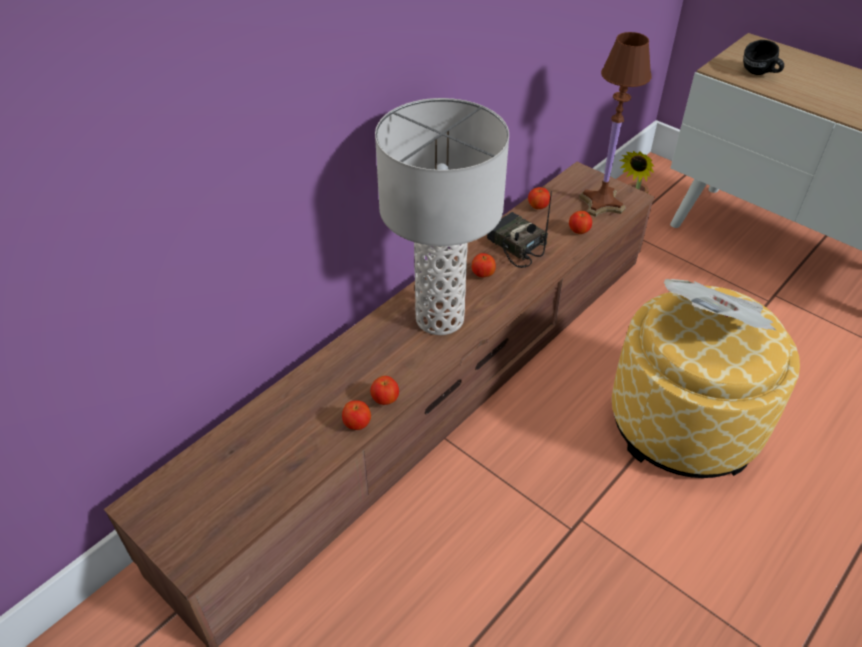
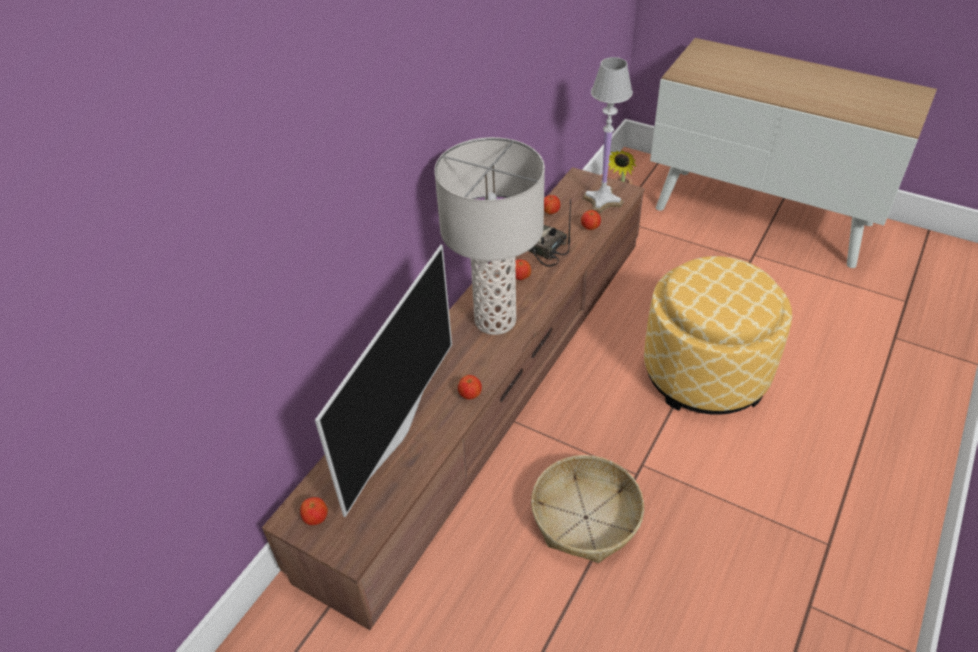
camera: 10 degrees left, 0 degrees up
apple [342,400,371,430] -> apple moved to [300,497,328,525]
brown table lamp [579,32,652,217] -> white table lamp [583,57,633,213]
newspaper [664,279,776,331] -> none
black mug [743,40,784,75] -> none
none -> television [315,245,452,517]
none -> basket [531,455,644,563]

